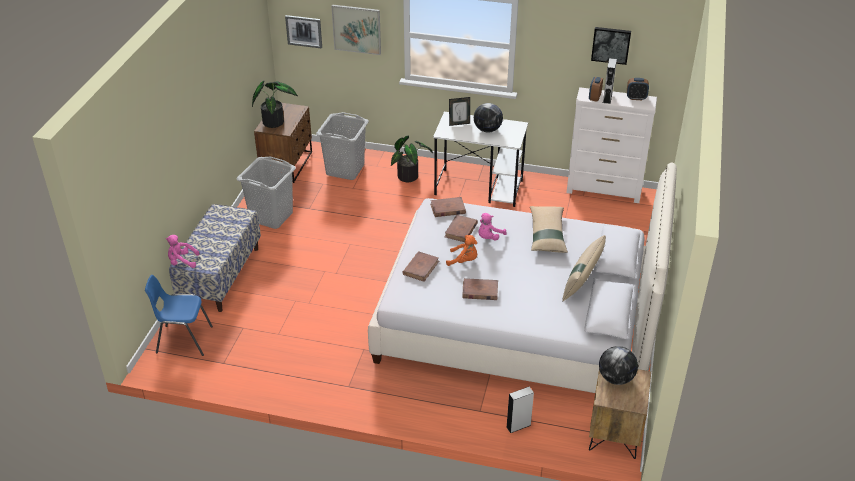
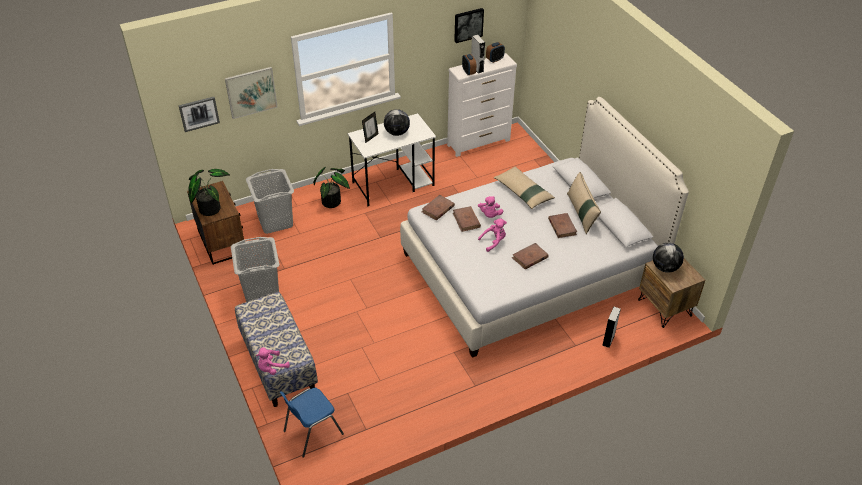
camera: 40 degrees left, 5 degrees up
brown book [402,251,439,282] -> brown book moved to [548,213,577,238]
orange plush toy [446,235,477,266] -> pink plush toy [478,218,507,252]

